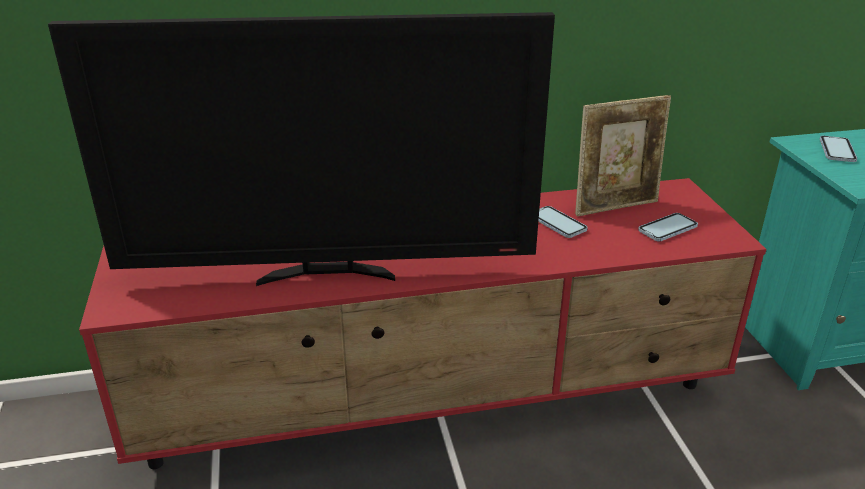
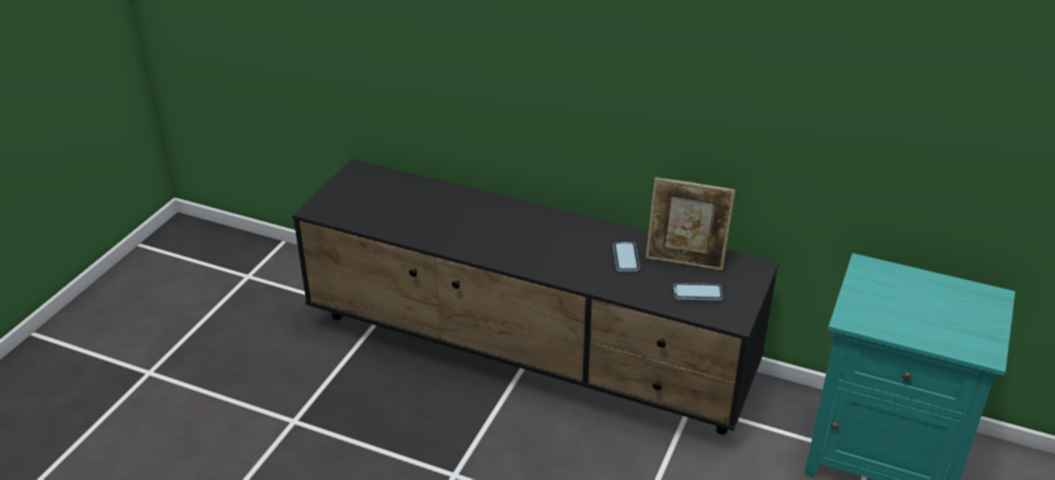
camera: 35 degrees right, 5 degrees up
television [48,12,555,286] -> none
red tv stand [79,178,766,469] -> black tv stand [292,159,779,435]
phone [820,136,857,162] -> none

